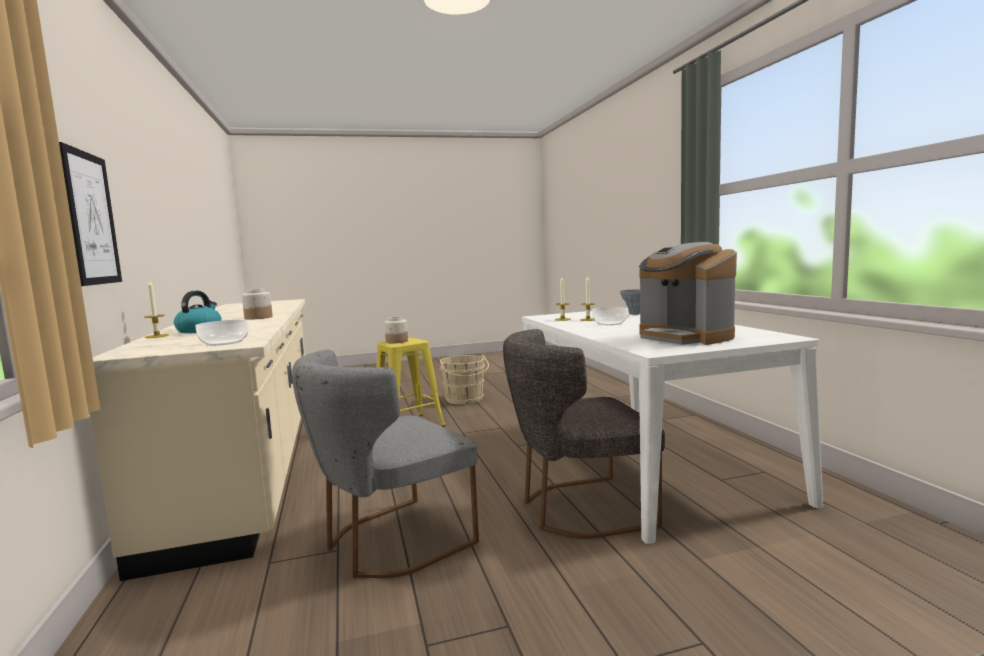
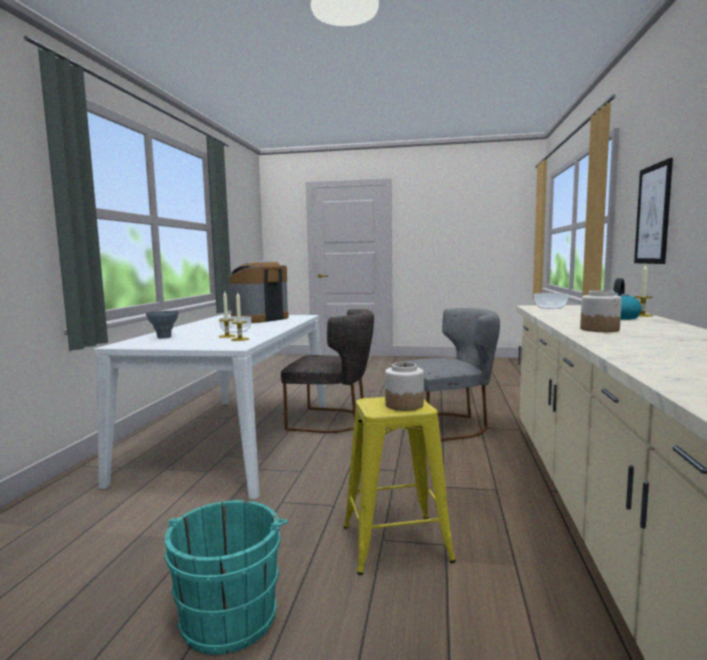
camera: 155 degrees left, 0 degrees up
beige bucket [440,354,489,404] -> turquoise bucket [164,500,288,655]
coffee machine [639,242,737,345] -> coffee machine turned 135 degrees counterclockwise [229,260,288,323]

